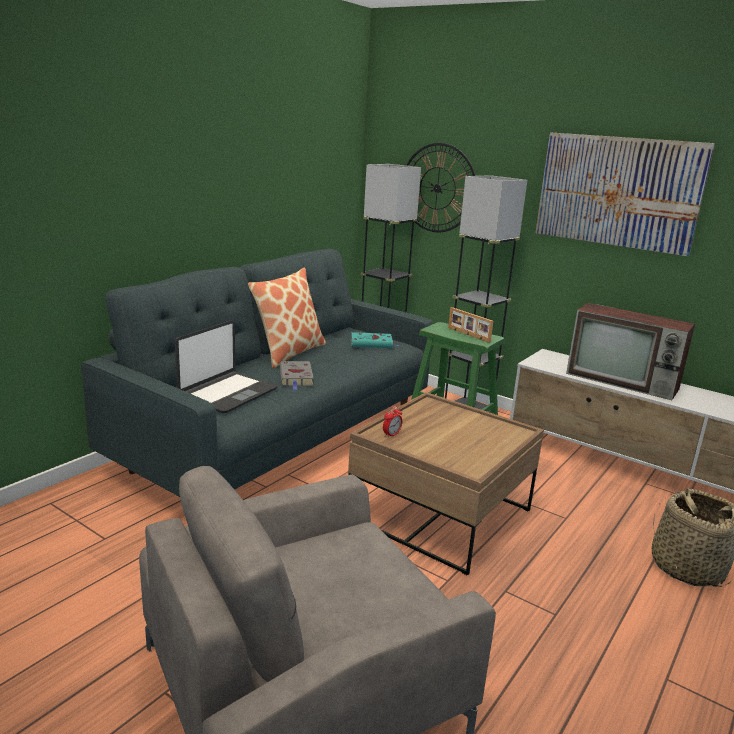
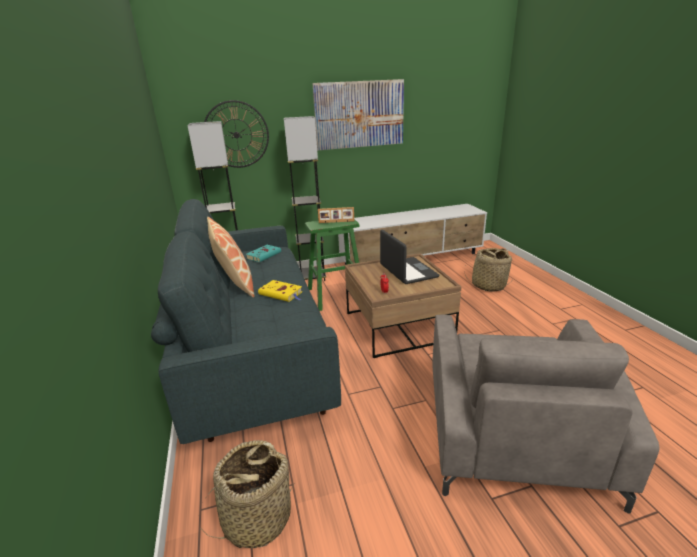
camera: 50 degrees left, 5 degrees up
laptop [175,320,278,413] -> laptop moved to [380,229,440,284]
grey book [279,361,313,390] -> yellow book [258,280,303,302]
television [566,303,695,400] -> none
none -> basket [200,440,295,548]

